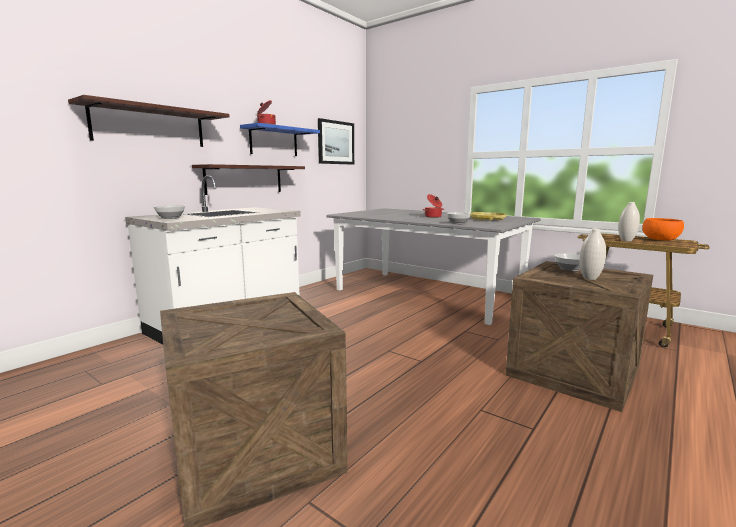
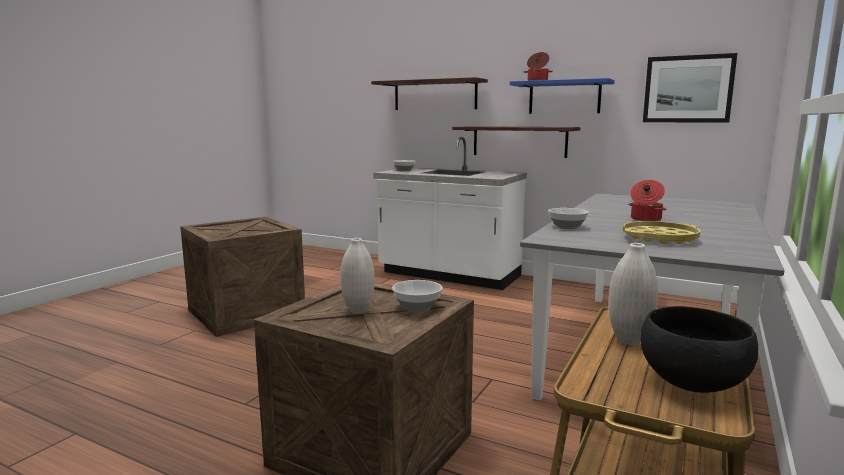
camera: 80 degrees right, 0 degrees up
orange bowl [642,218,684,241] -> black bowl [640,306,758,393]

